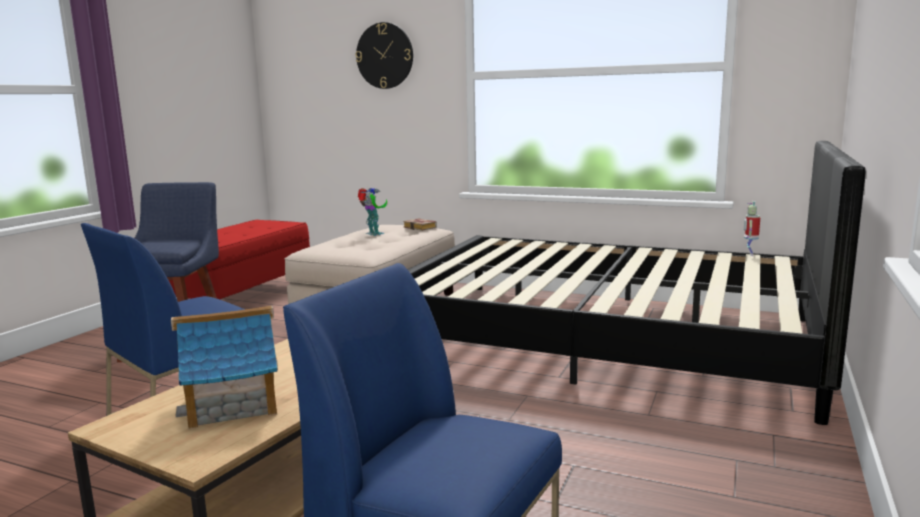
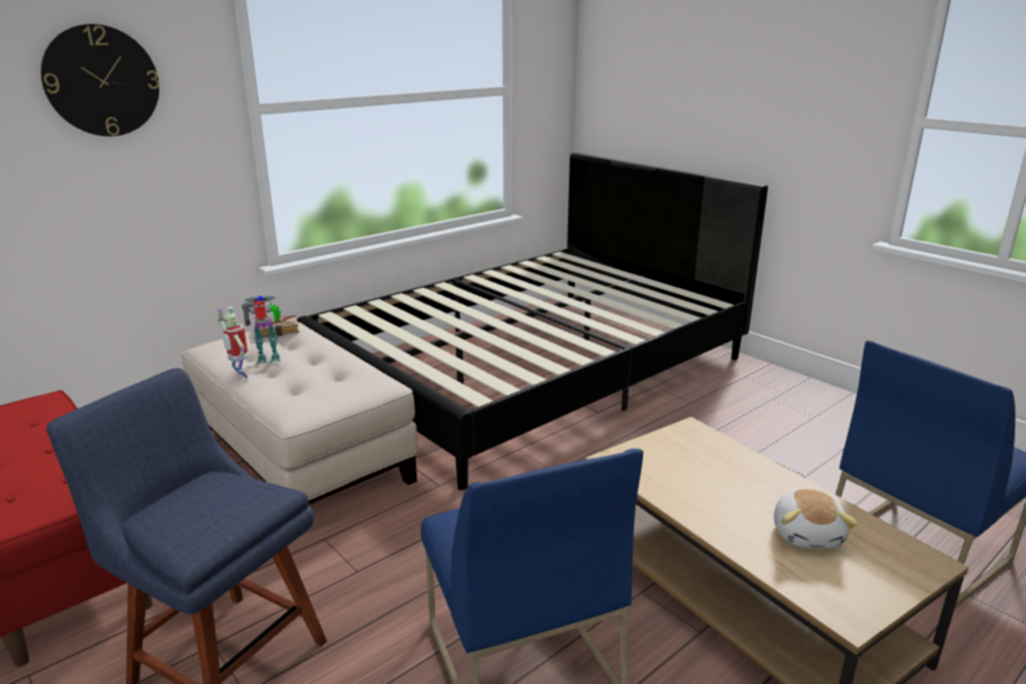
camera: 65 degrees left, 10 degrees up
toy house [171,306,278,429] -> plush toy [774,489,858,549]
toy robot [744,201,760,256] -> toy robot moved to [215,307,249,381]

